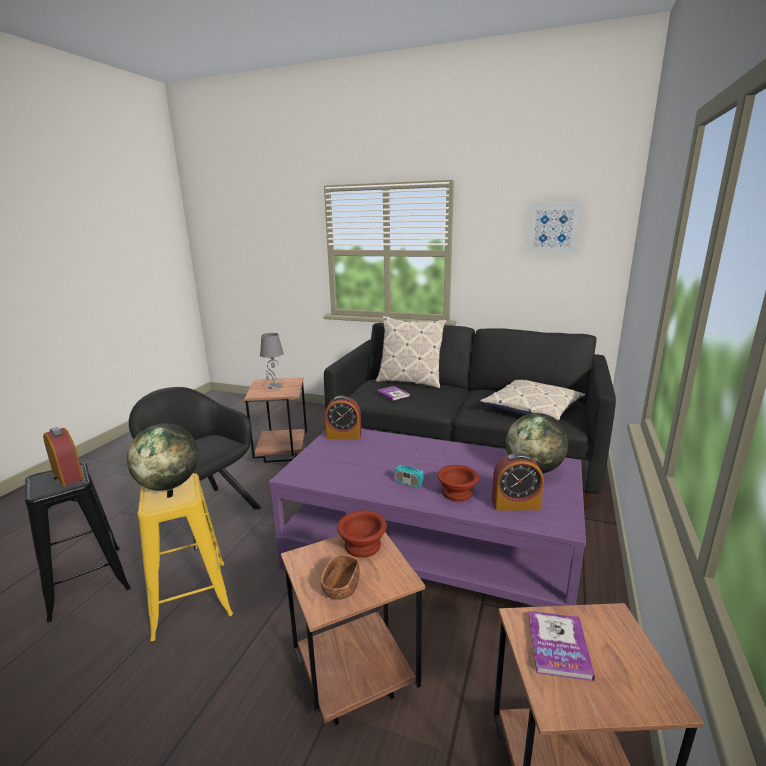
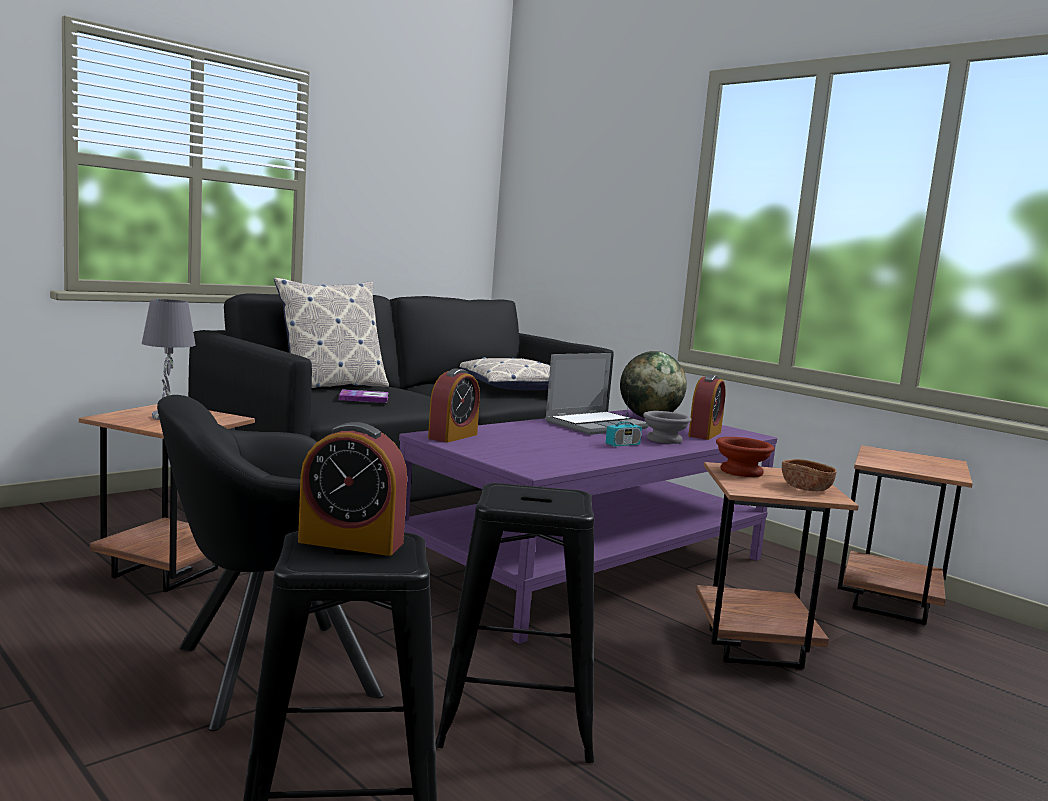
camera: 65 degrees left, 10 degrees down
alarm clock [43,427,84,487] -> alarm clock turned 150 degrees counterclockwise [298,422,407,556]
globe [127,423,199,491] -> none
yellow stool [138,473,233,641] -> black stool [435,483,594,763]
brown bowl [437,465,479,501] -> grey bowl [643,411,691,444]
picture [526,202,582,254] -> none
book [529,611,595,681] -> none
none -> laptop [545,353,649,435]

